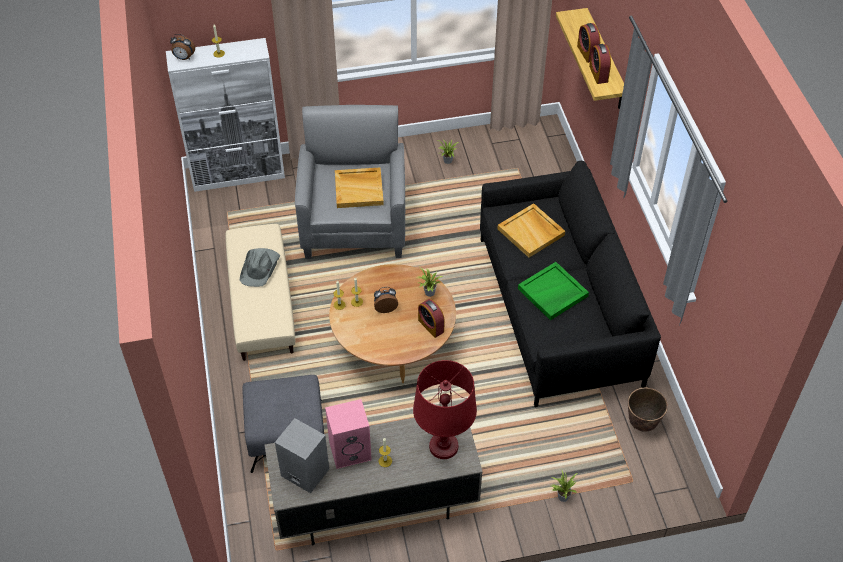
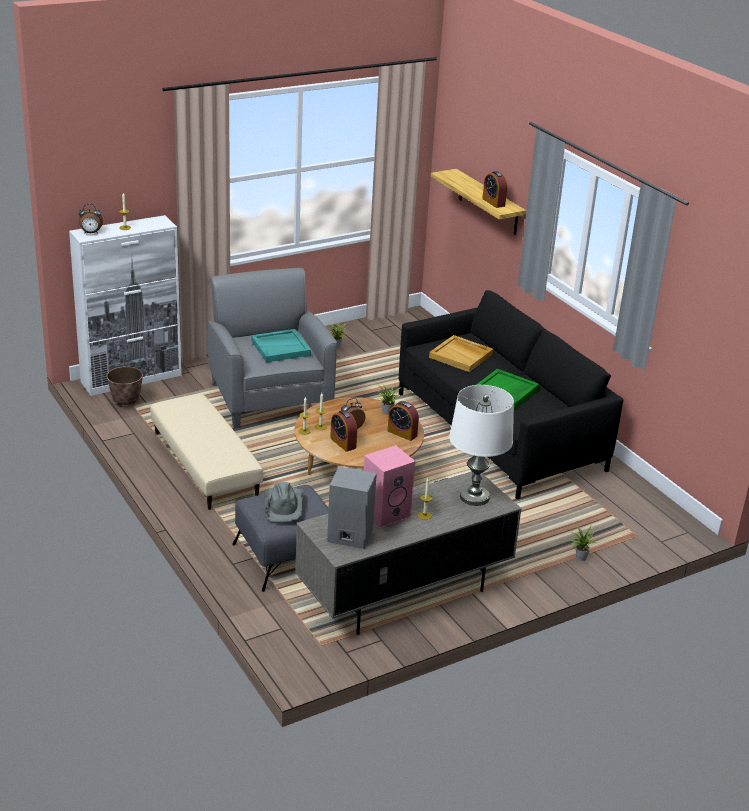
camera: 20 degrees left, 20 degrees down
grey hat [240,248,280,287] -> grey hat moved to [264,482,304,522]
beige tray [335,167,384,208] -> turquoise tray [251,329,311,362]
red table lamp [413,360,477,459] -> white table lamp [449,385,514,506]
alarm clock [577,23,600,63] -> alarm clock moved to [330,410,357,452]
planter [628,388,668,432] -> planter moved to [106,366,143,407]

